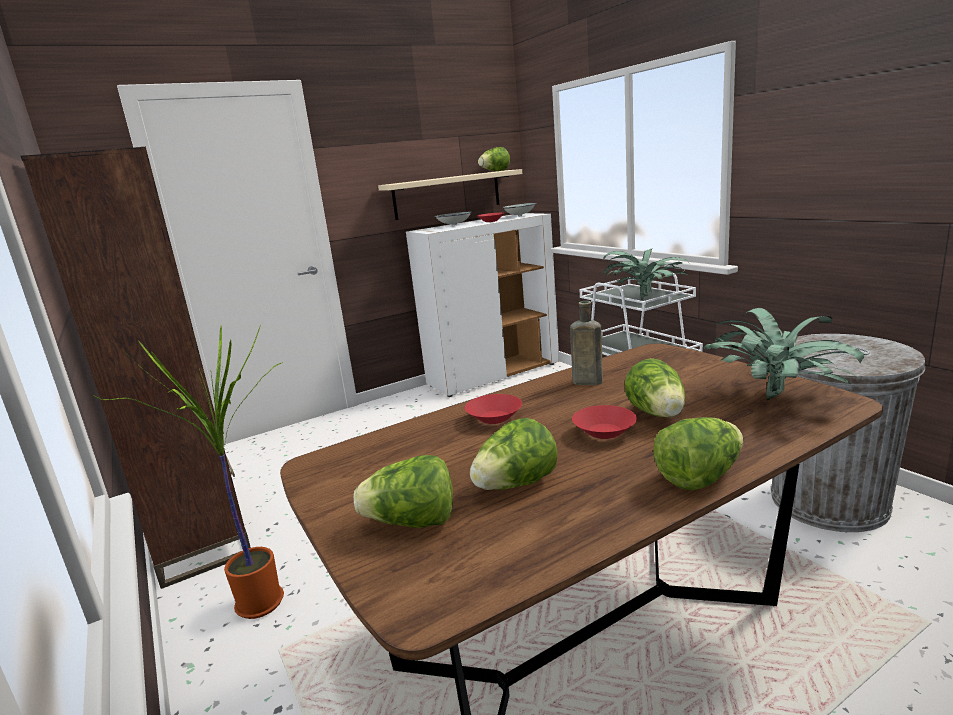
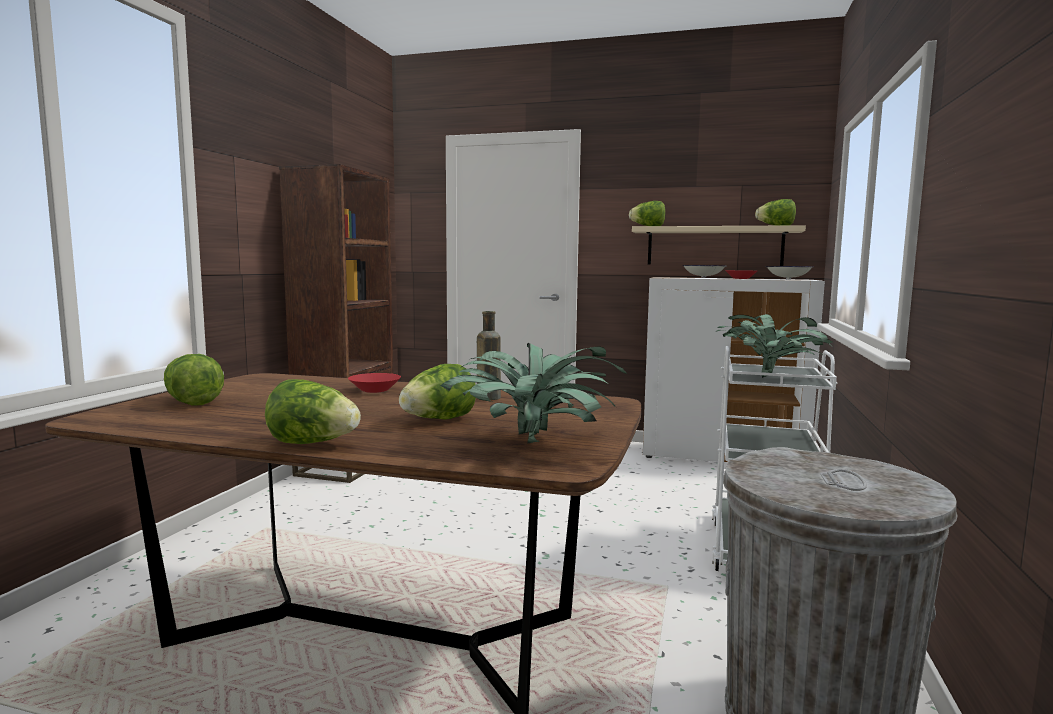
camera: 45 degrees right, 10 degrees down
potted plant [93,324,284,619] -> none
lettuce [470,418,558,490] -> lettuce moved to [629,201,666,226]
red bowl [572,405,637,439] -> none

